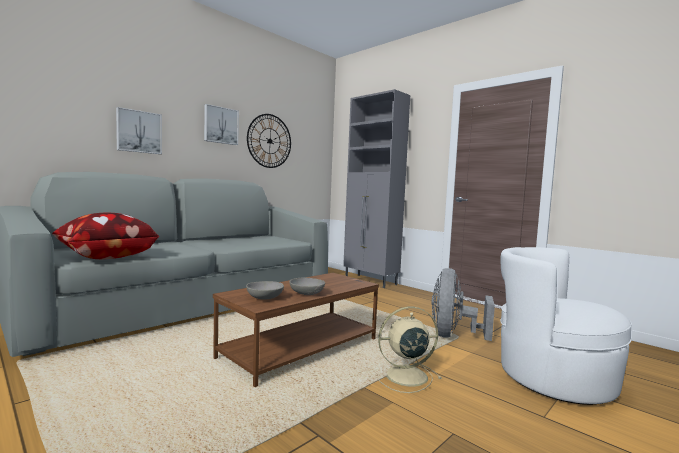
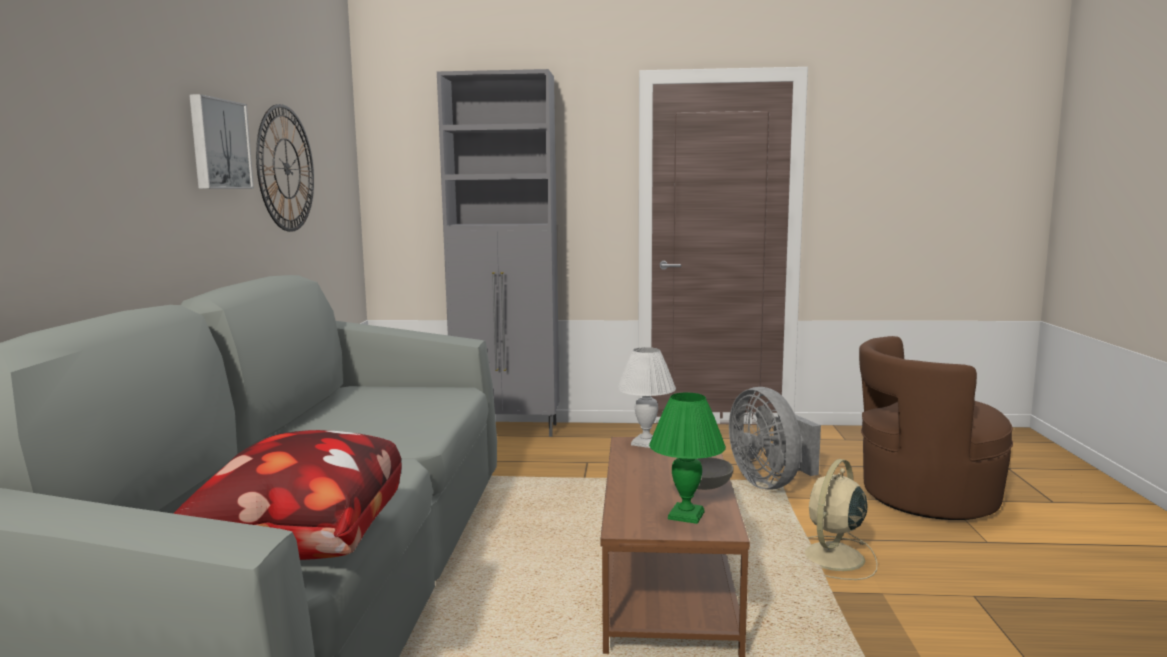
camera: 40 degrees left, 5 degrees up
picture [116,107,162,154] -> none
grey bowl [246,281,284,300] -> green table lamp [649,392,726,524]
white armchair [500,247,632,405] -> brown armchair [859,336,1013,520]
none -> white table lamp [617,347,676,448]

